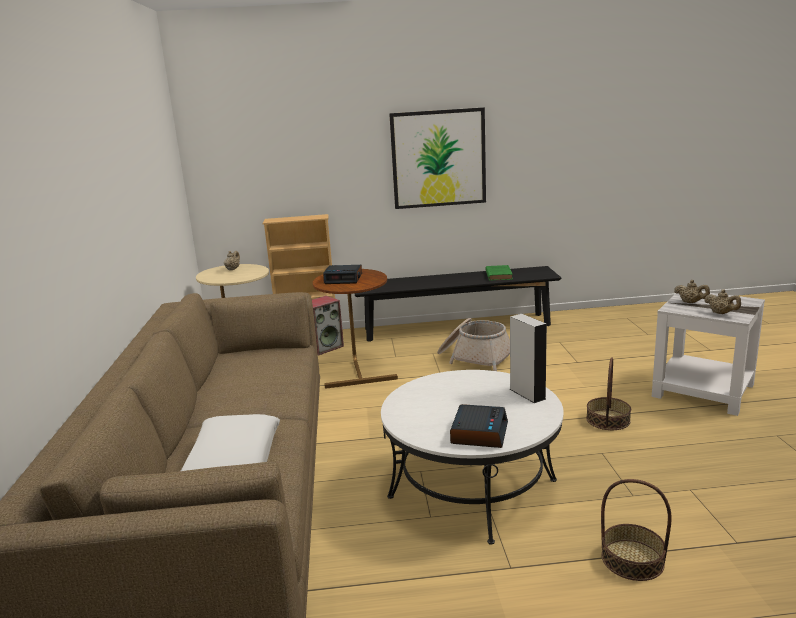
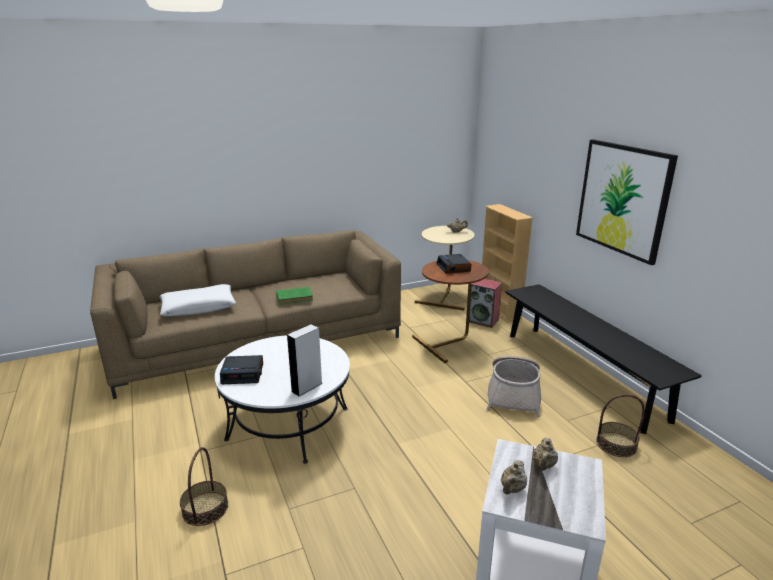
camera: 70 degrees right, 5 degrees up
green book [485,265,513,281] -> green book moved to [276,287,313,305]
basket [586,358,631,430] -> basket moved to [596,394,645,457]

